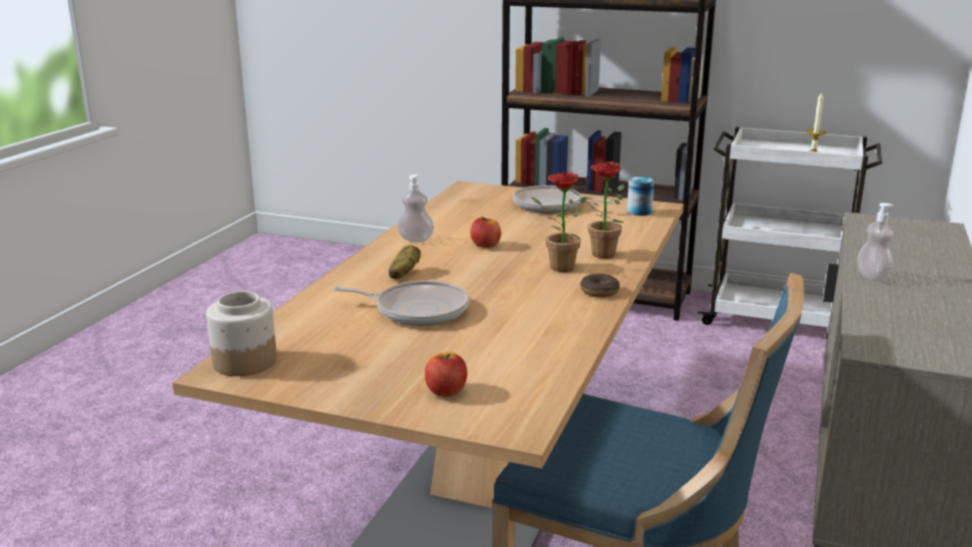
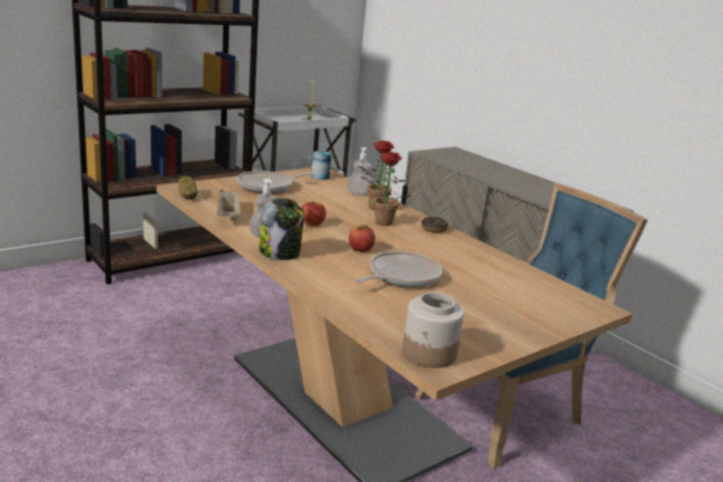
camera: 60 degrees left, 0 degrees up
potato [389,246,421,279] -> potato moved to [178,176,197,200]
apple [425,352,467,397] -> apple moved to [349,225,375,252]
soap dispenser [857,203,894,281] -> soap dispenser moved to [347,147,373,196]
none -> beige tray [217,189,241,217]
none -> jar [259,198,304,260]

